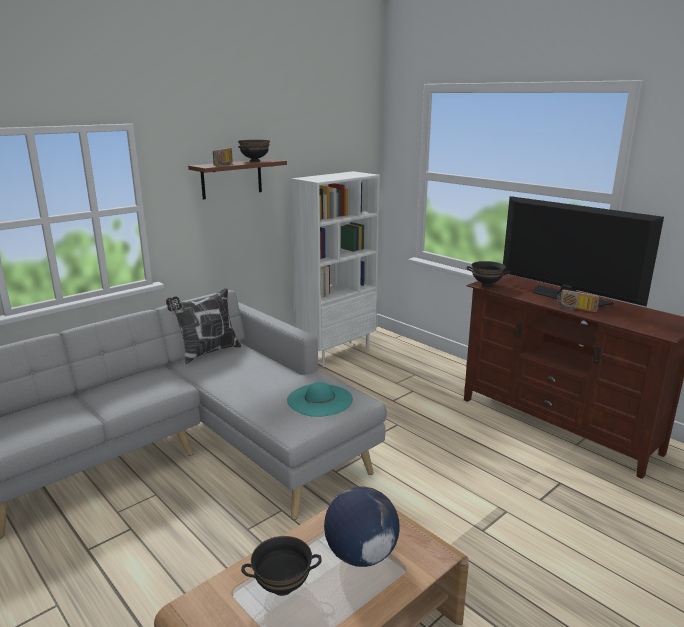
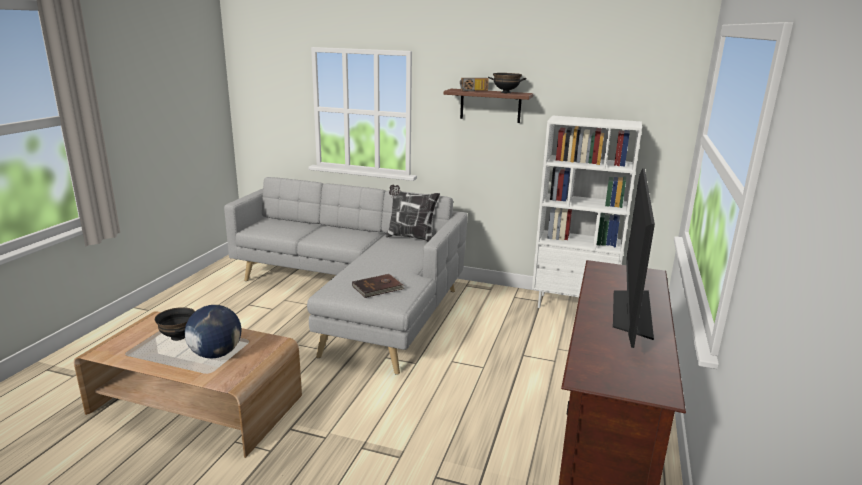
camera: 60 degrees right, 0 degrees up
turquoise hat [287,382,353,417] -> brown book [352,274,405,298]
black bowl [466,261,510,287] -> none
radio [557,289,600,312] -> none

